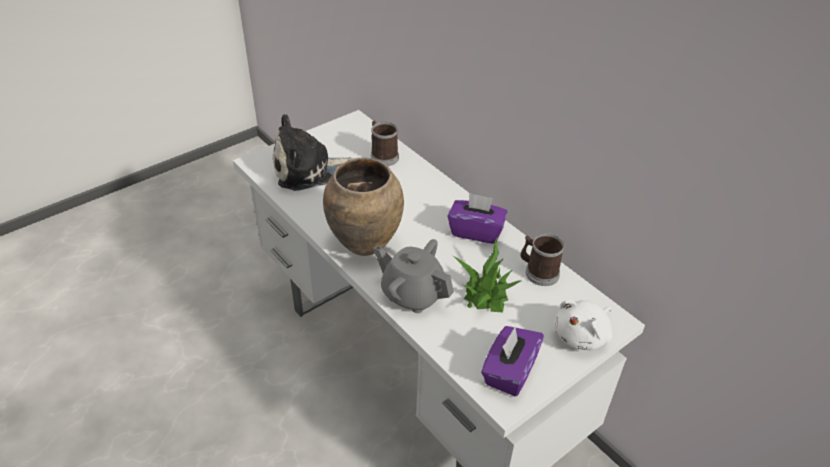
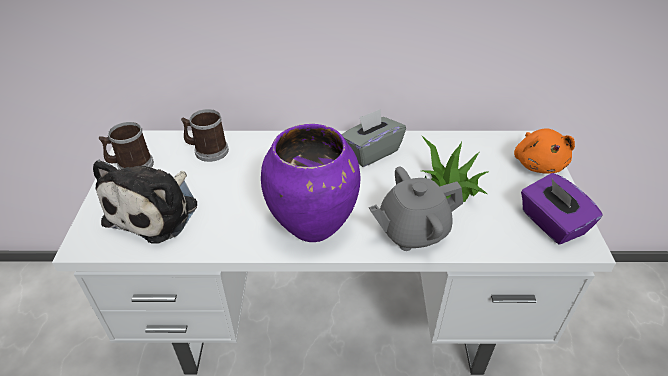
camera: 50 degrees left, 0 degrees up
brown vase [323,158,404,256] -> purple vase [261,124,360,242]
purple tissue box [447,193,507,244] -> grey tissue box [341,109,406,167]
mug [520,233,564,286] -> mug moved to [99,122,154,170]
white plush toy [555,300,612,350] -> orange plush toy [514,128,575,174]

